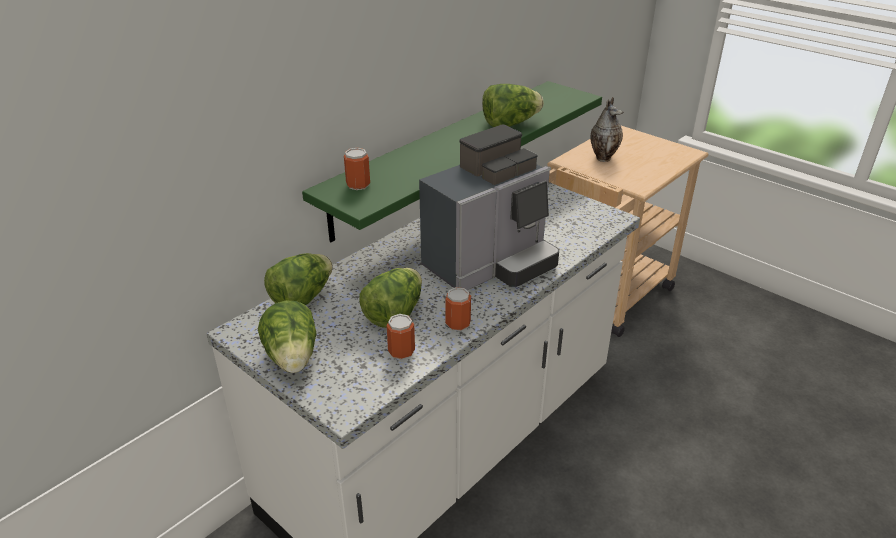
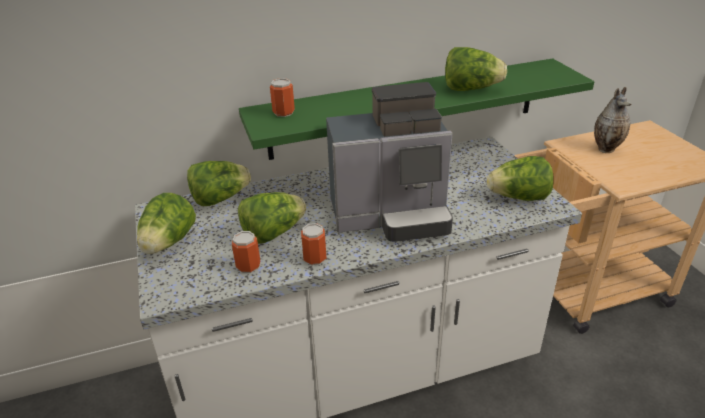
camera: 30 degrees right, 0 degrees up
none -> lettuce [487,156,554,201]

